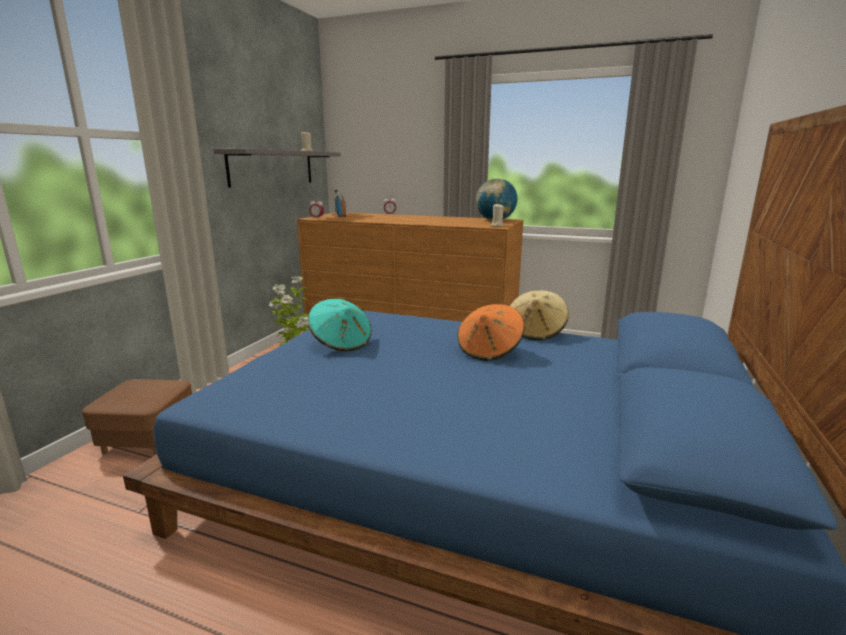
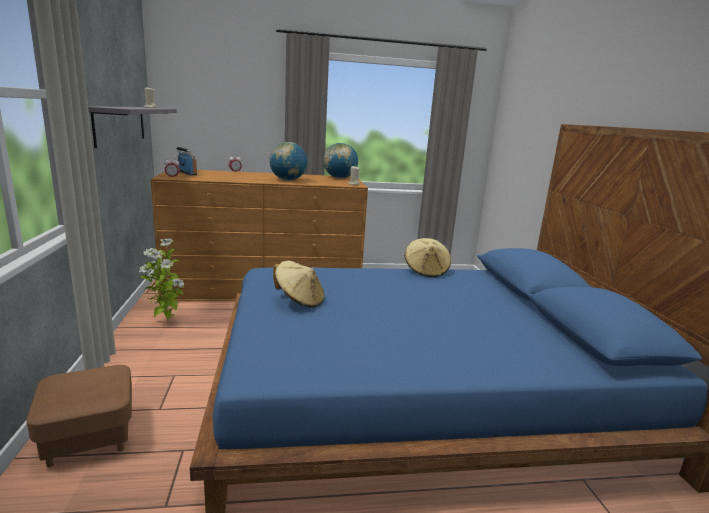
camera: 30 degrees left, 0 degrees up
turquoise hat [308,299,372,351] -> beige hat [273,261,324,308]
orange hat [457,304,524,361] -> none
none -> globe [269,142,308,181]

